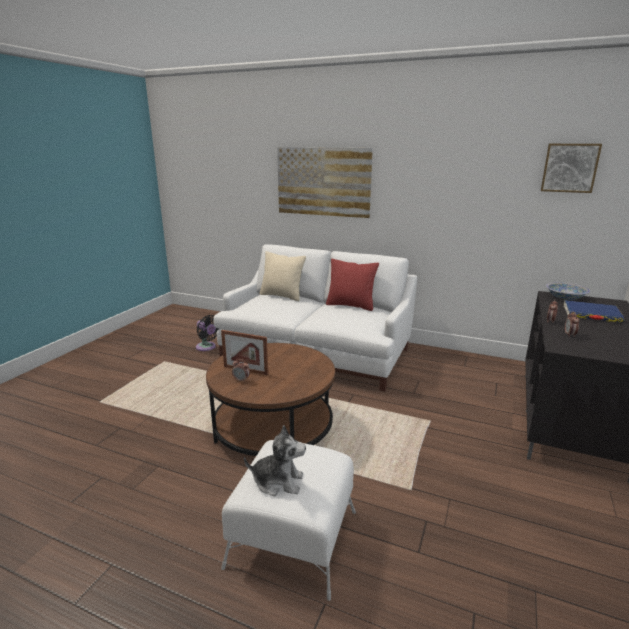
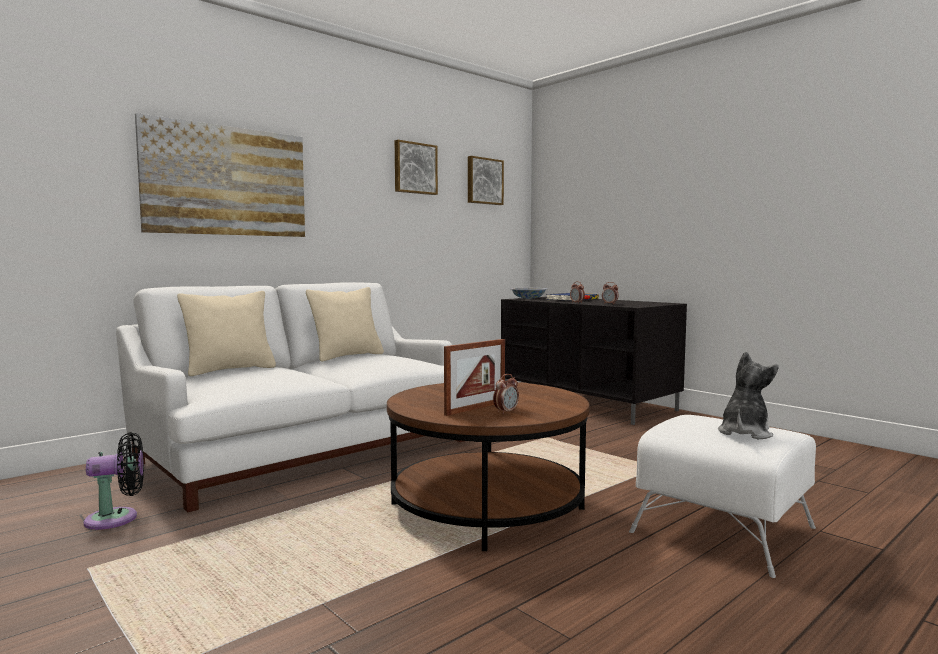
camera: 65 degrees left, 15 degrees down
red pillow [326,259,379,311] -> beige pillow [306,287,384,361]
none -> picture [395,140,438,195]

